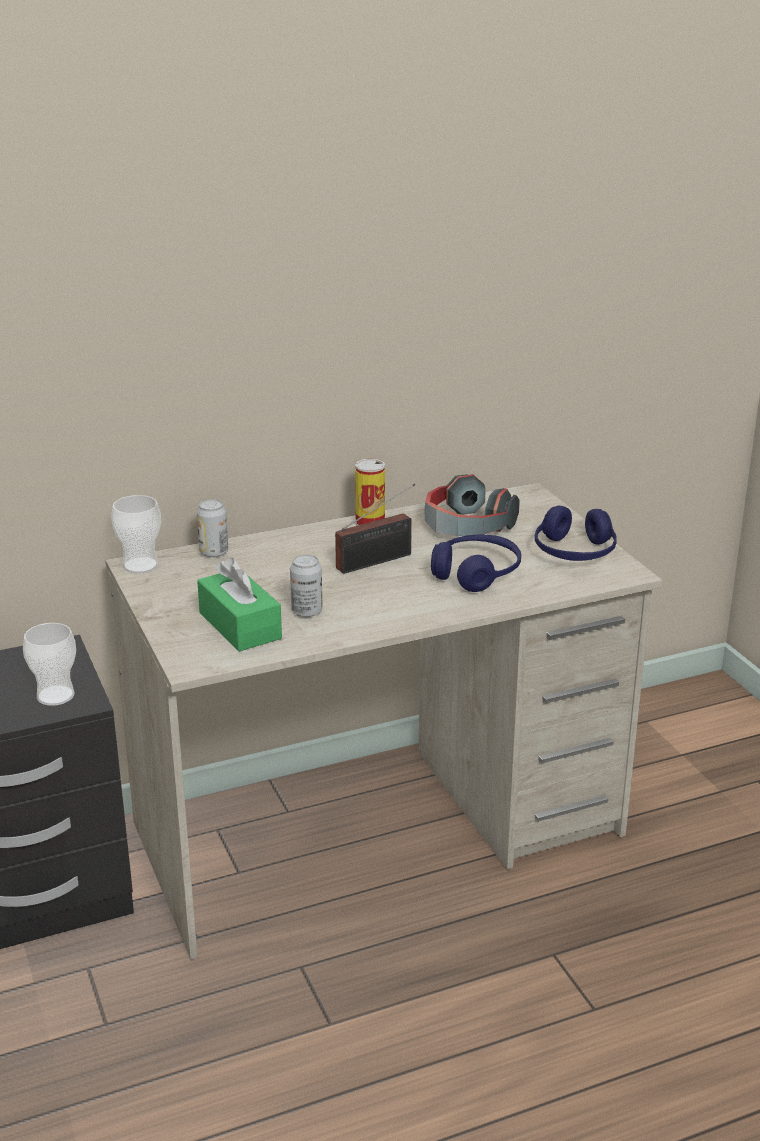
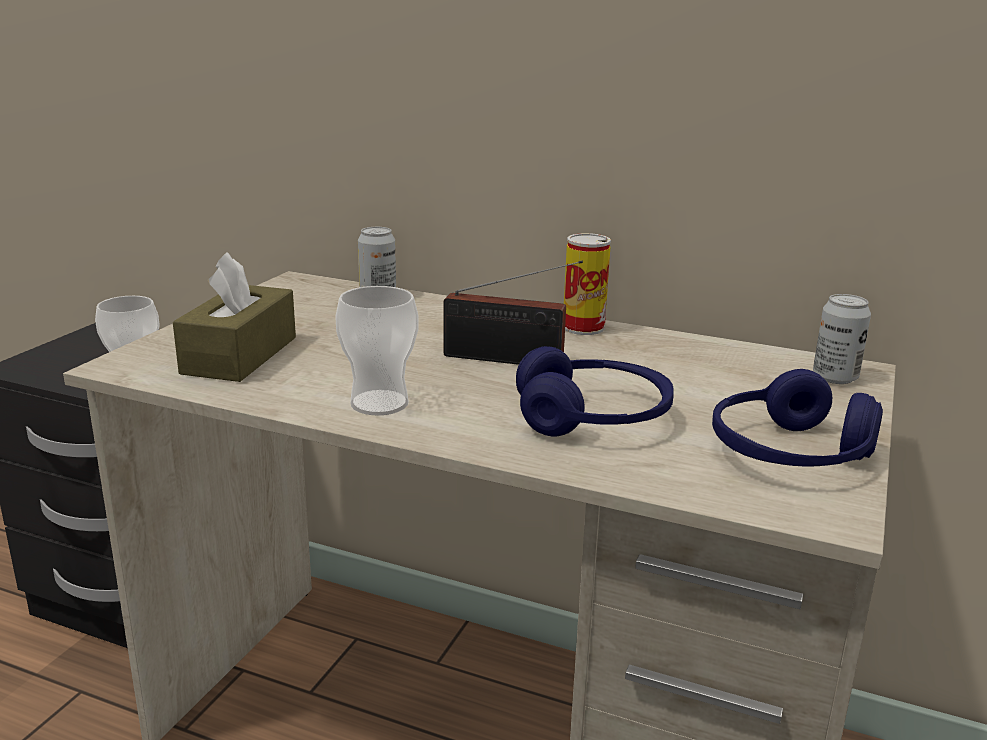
camera: 45 degrees right, 5 degrees down
cup [111,495,161,574] -> cup moved to [335,286,418,415]
green tissue box [197,557,282,652] -> brown tissue box [173,252,296,382]
can [290,555,322,617] -> can moved to [813,294,871,384]
headphones [425,474,520,536] -> none

